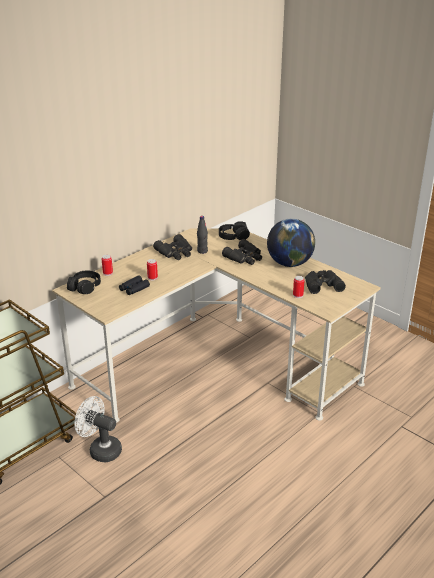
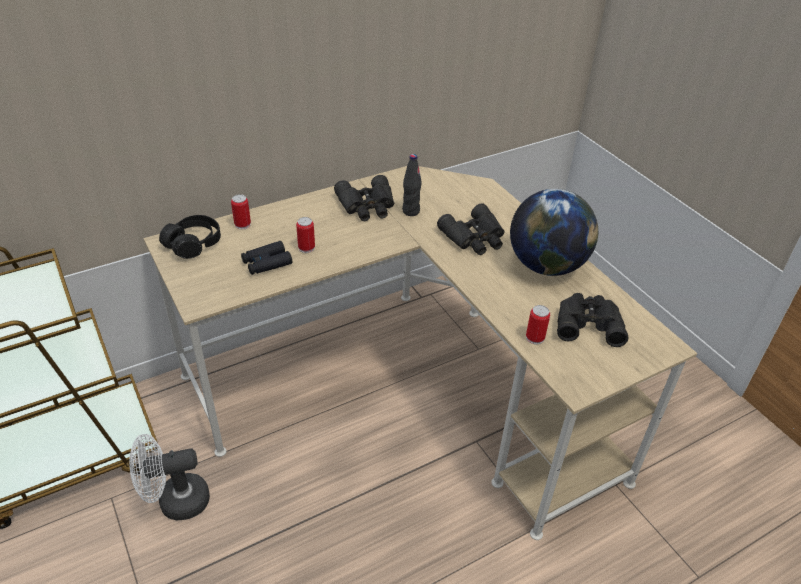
camera: 15 degrees right, 10 degrees up
white fan [74,396,122,462] -> white fan turned 60 degrees counterclockwise [129,434,210,520]
black headphones [219,221,250,240] -> none

